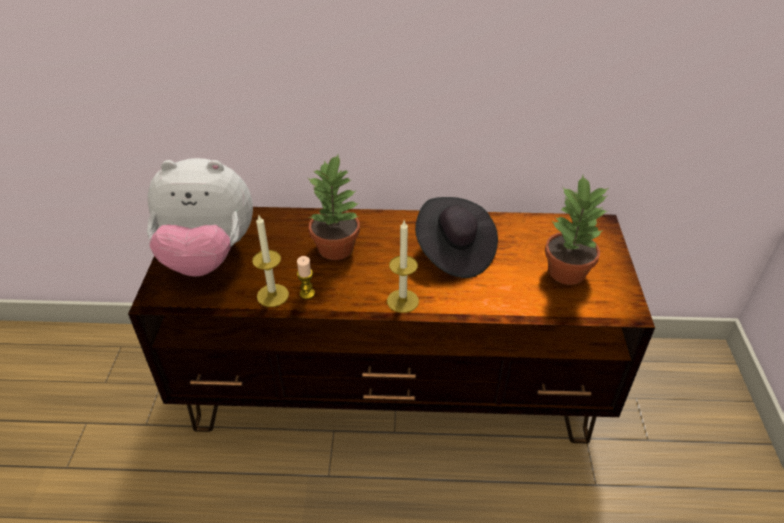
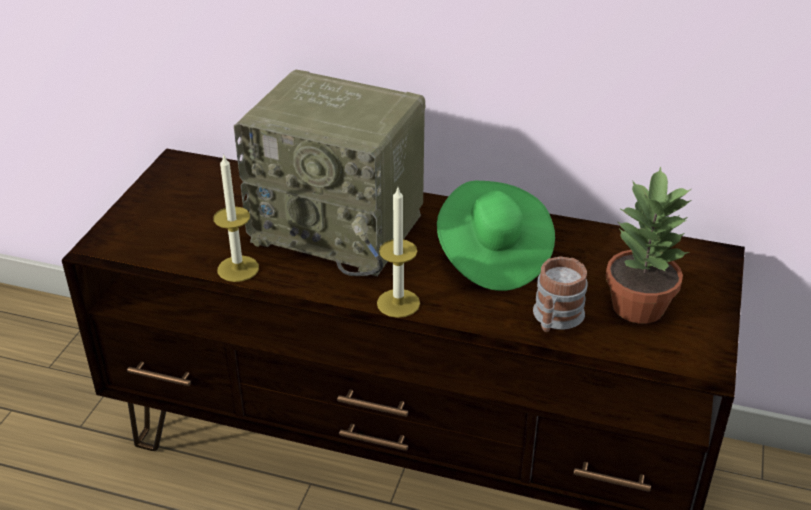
camera: 15 degrees right, 5 degrees down
plush toy [147,158,253,277] -> none
candle [297,256,315,299] -> none
potted plant [308,153,360,260] -> radio [234,70,425,276]
black hat [415,197,498,278] -> green hat [437,181,555,291]
none -> mug [533,257,588,332]

